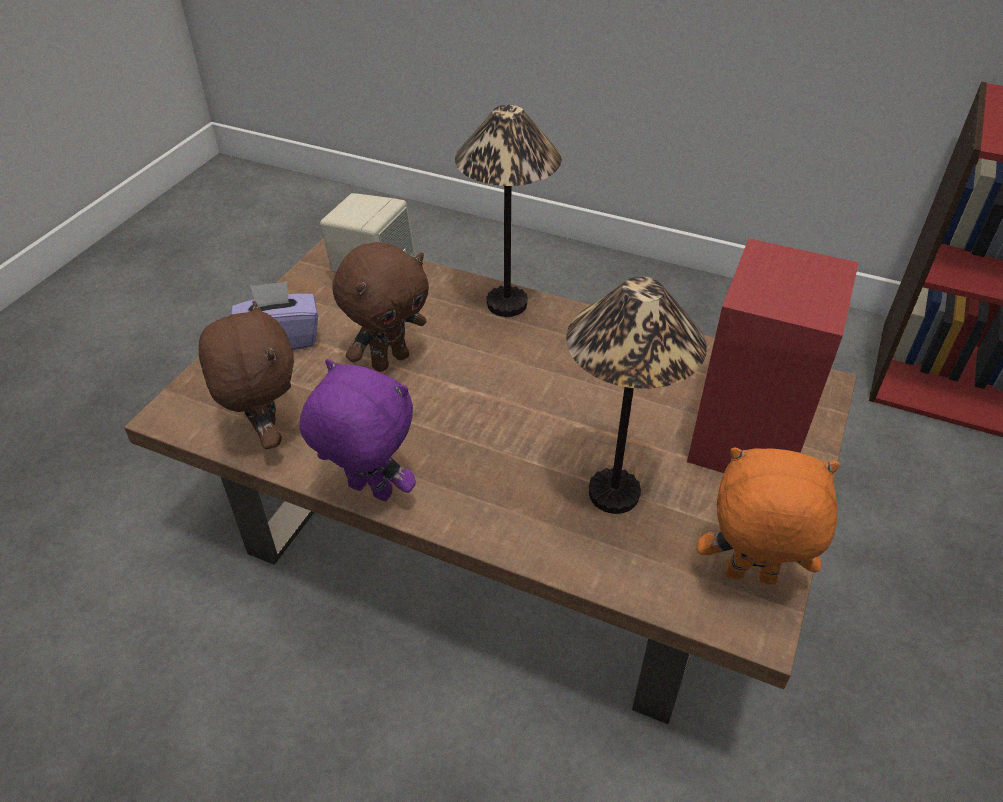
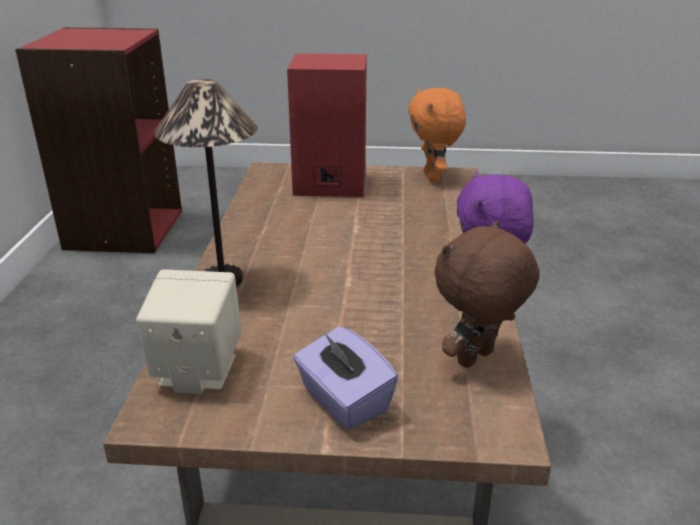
camera: 110 degrees left, 15 degrees down
brown plush toy [332,242,429,372] -> none
table lamp [566,277,707,514] -> none

